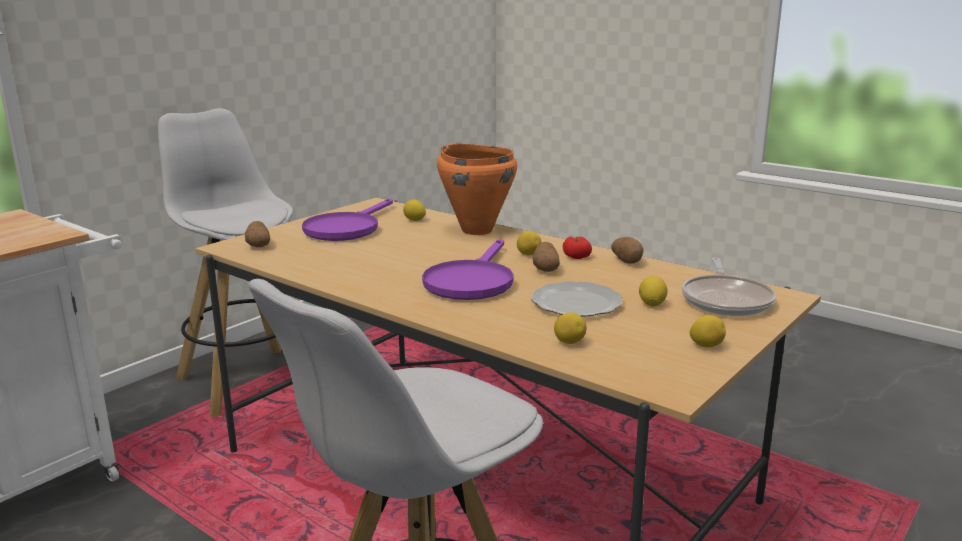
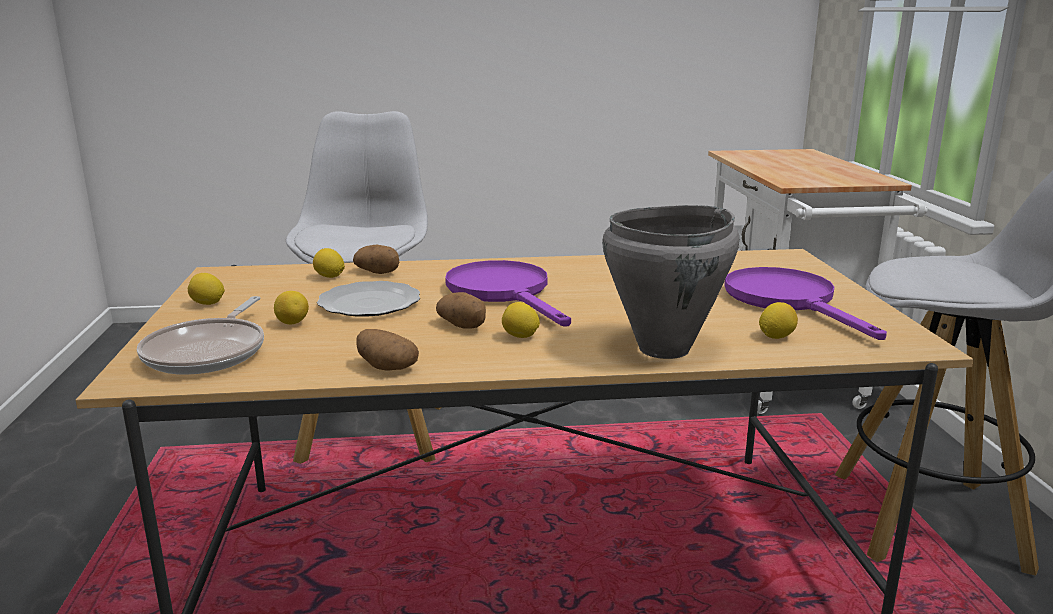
camera: 135 degrees right, 0 degrees up
potato [245,221,270,247] -> potato moved to [353,245,399,274]
orange cooking pot [437,144,517,235] -> grey cooking pot [602,205,739,359]
tomato [563,236,592,259] -> none
frying pan [682,258,776,316] -> frying pan turned 135 degrees counterclockwise [137,296,264,375]

